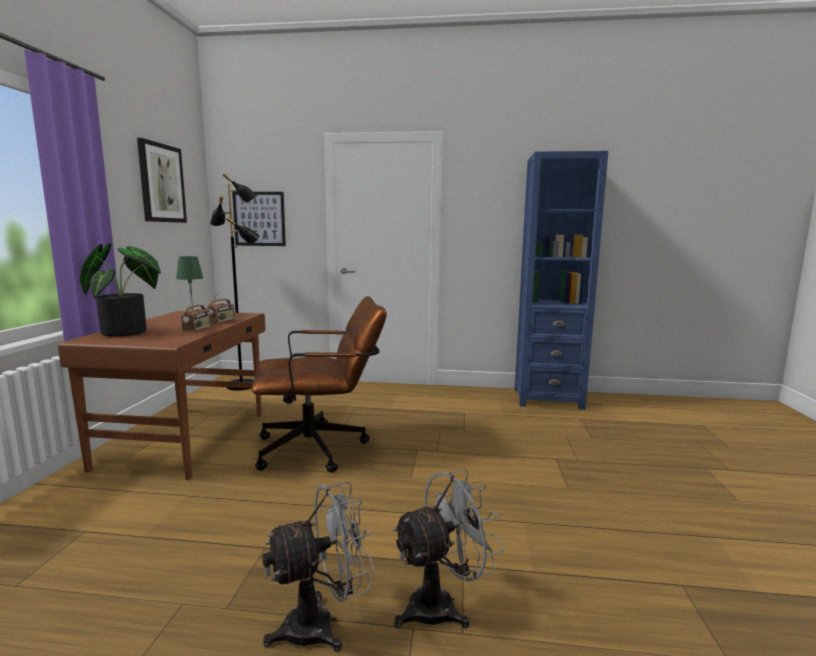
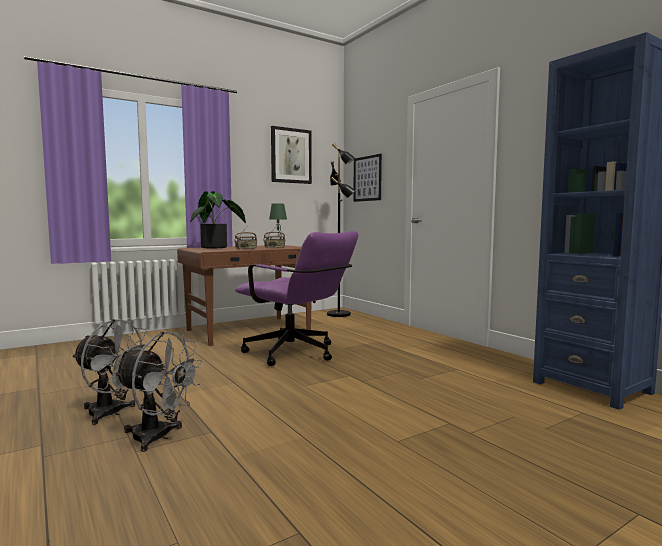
camera: 50 degrees right, 5 degrees down
brown office chair [252,296,387,473] -> purple office chair [235,231,358,366]

